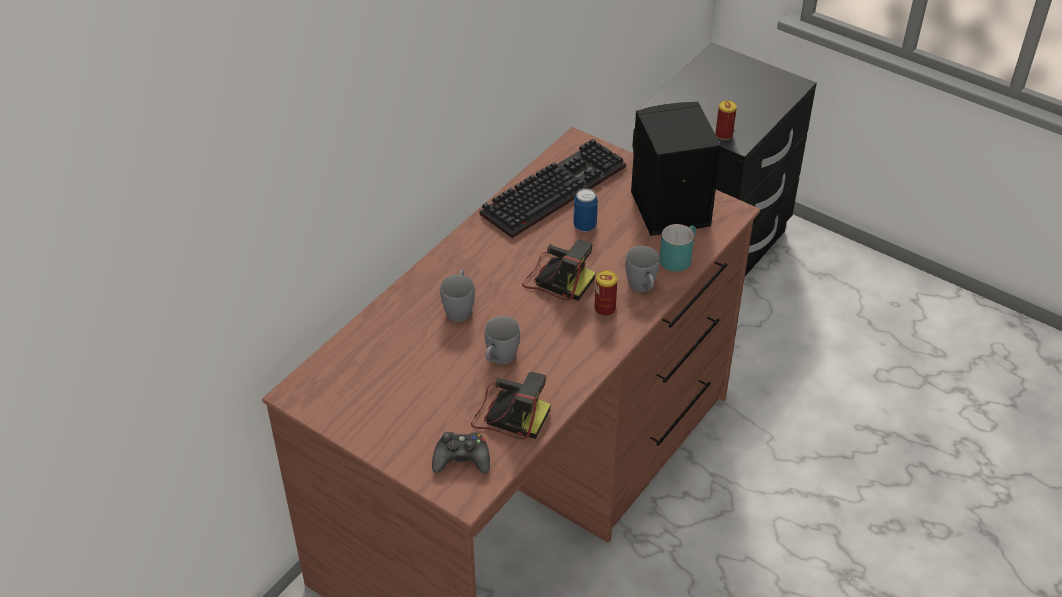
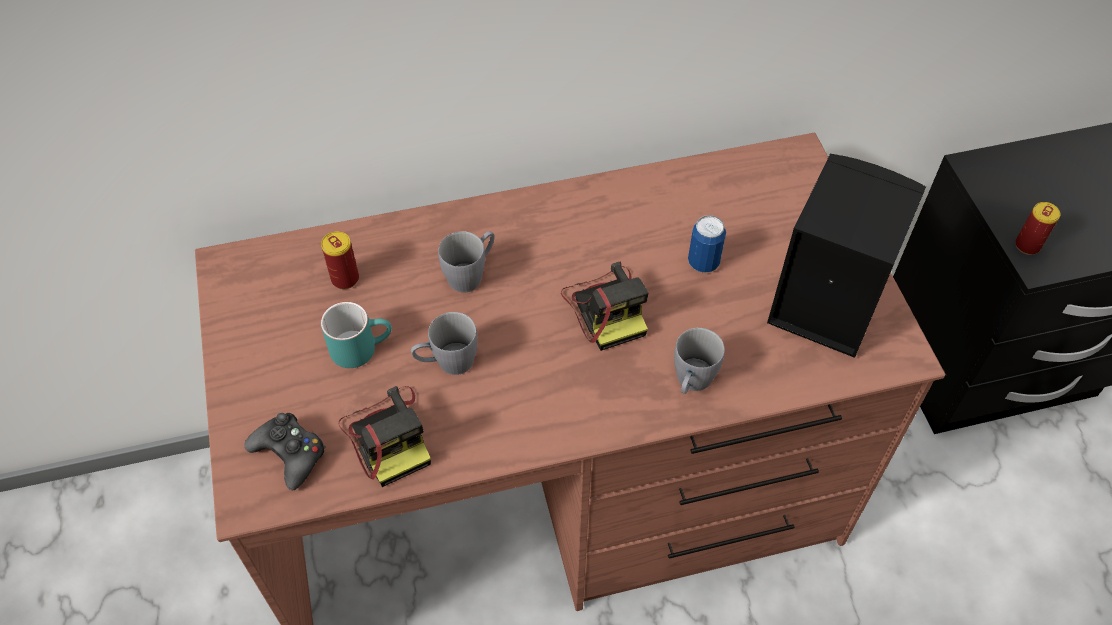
camera: 40 degrees right, 10 degrees up
keyboard [480,139,626,238] -> none
can [594,270,618,316] -> can moved to [321,231,359,289]
turquoise mug [660,224,696,272] -> turquoise mug moved to [321,302,392,368]

